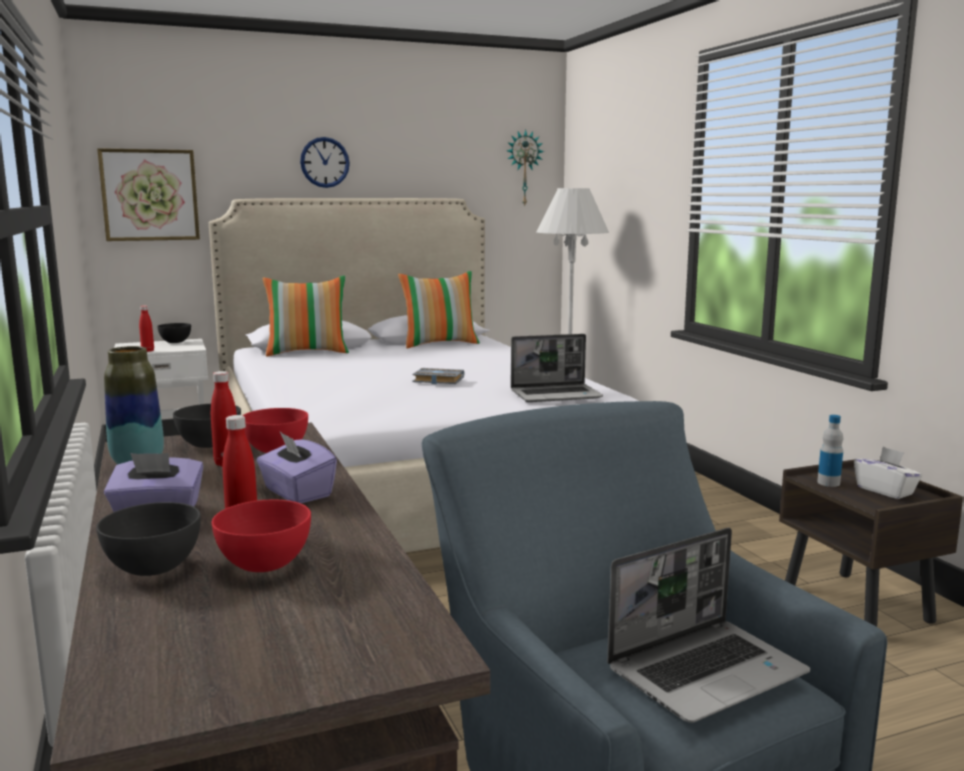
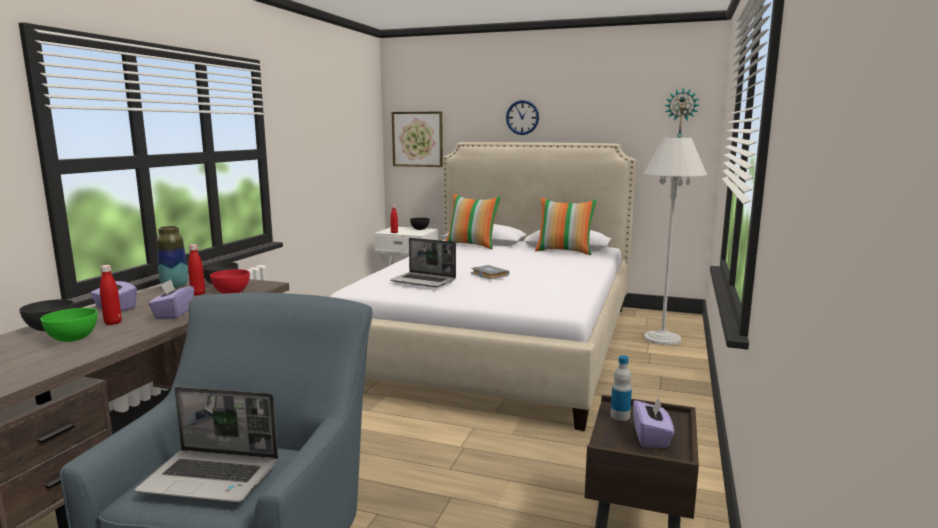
camera: 40 degrees right, 0 degrees up
red bowl [212,500,311,572] -> green bowl [40,308,97,342]
laptop [511,334,603,402] -> laptop moved to [390,238,456,288]
white tissue box [854,447,922,499] -> purple tissue box [633,396,674,448]

